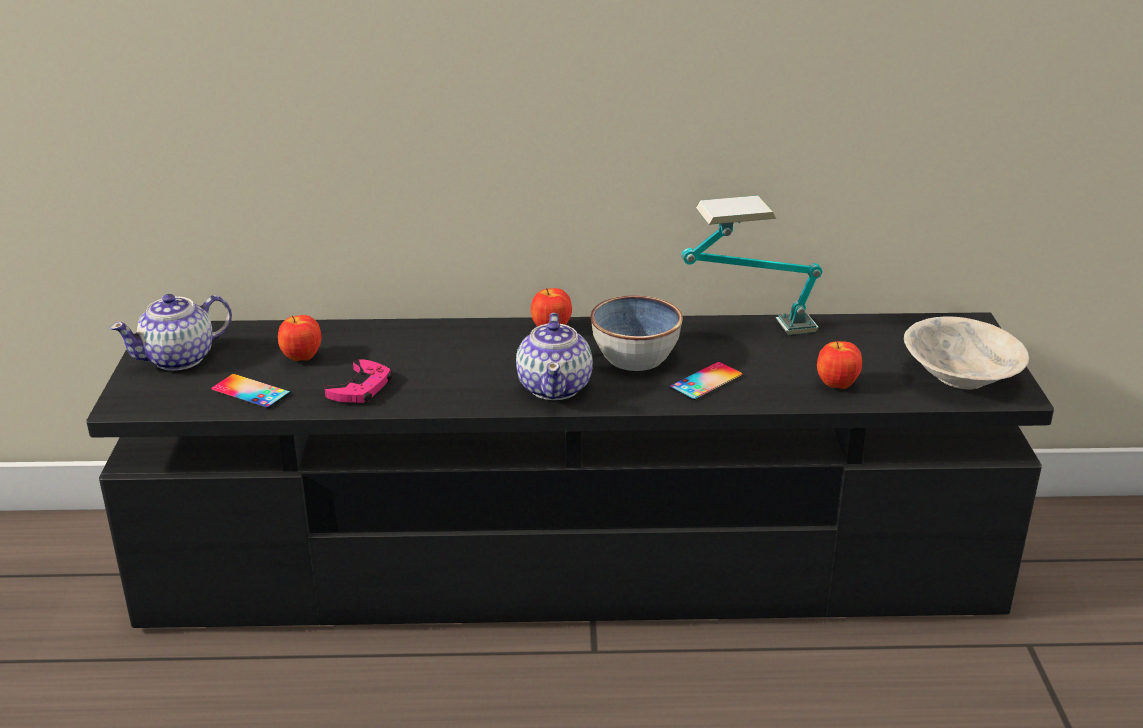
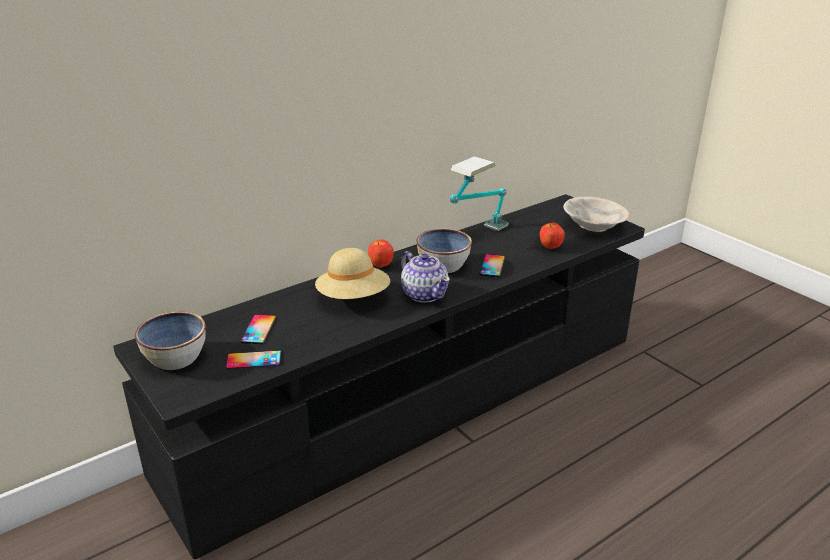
camera: 35 degrees left, 0 degrees up
teapot [109,294,232,371] -> bowl [135,311,206,370]
apple [278,315,322,361] -> phone [240,315,276,344]
pink game controller [325,359,393,403] -> none
none -> beige hat [315,248,390,299]

